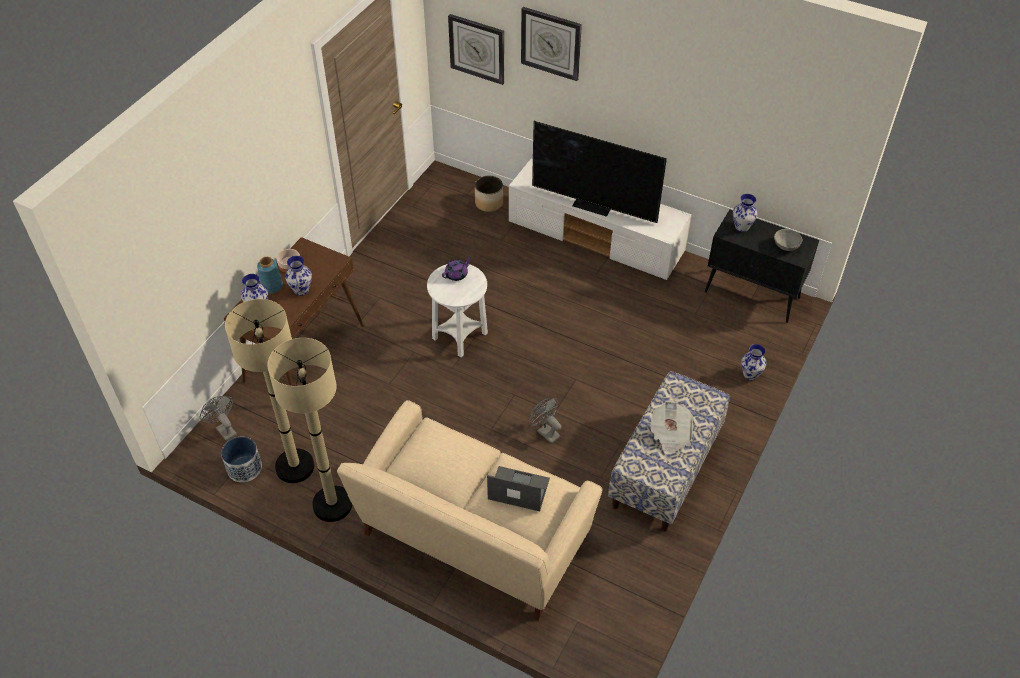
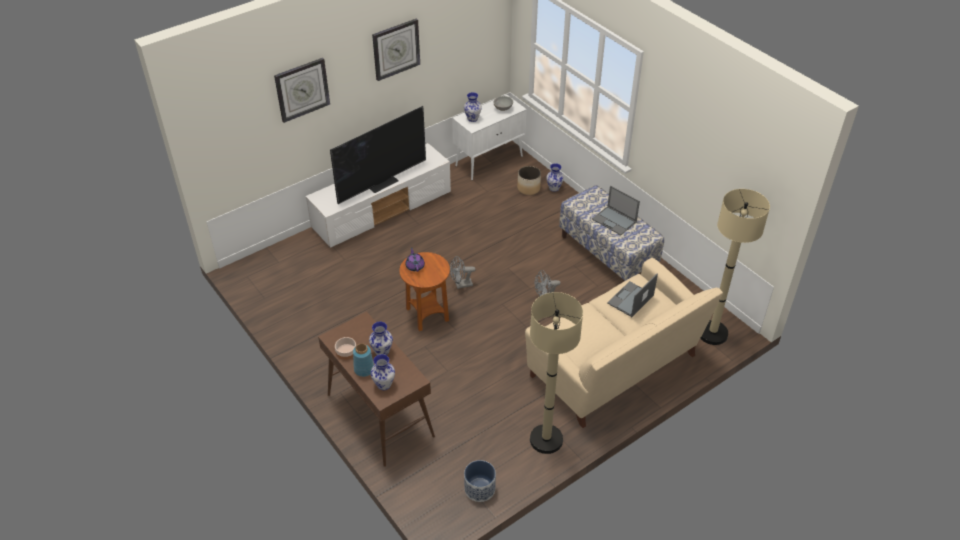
camera: 65 degrees left, 5 degrees down
grey fan [200,396,237,441] -> grey fan moved to [450,256,476,289]
beige floor lamp [225,299,315,483] -> beige floor lamp moved to [700,189,770,345]
white side table [427,264,488,357] -> brown side table [399,252,450,331]
wall clock [448,14,504,85] -> wall clock moved to [372,19,420,81]
planter [475,176,503,212] -> planter moved to [517,166,541,195]
newspaper [650,400,693,454] -> laptop [592,186,640,235]
black cabinet [705,210,819,323] -> white cabinet [452,95,527,180]

